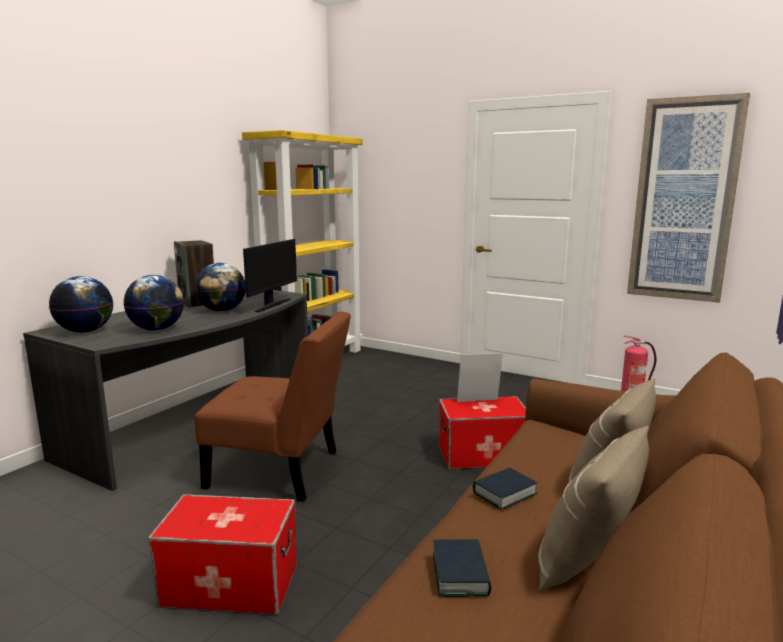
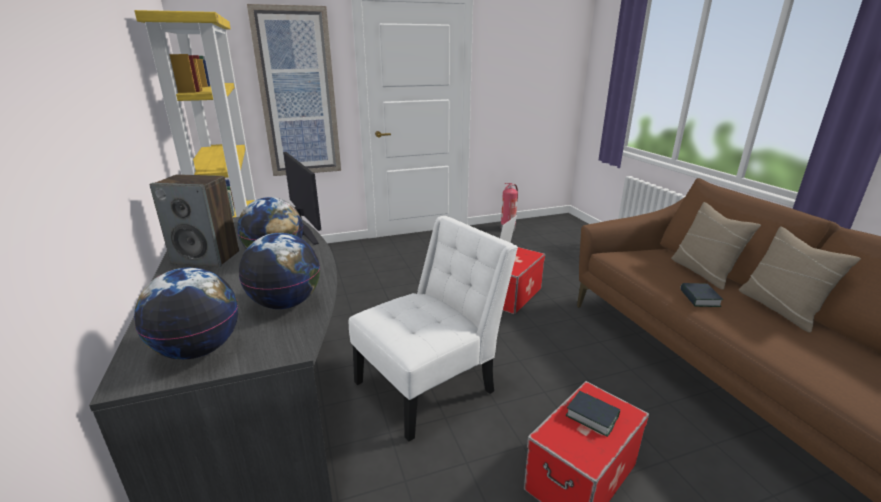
camera: 50 degrees left, 10 degrees up
brown chair [195,312,351,502] -> white chair [349,216,518,441]
book [433,539,491,597] -> book moved to [566,391,620,437]
picture [627,93,750,303] -> picture moved to [247,4,341,176]

